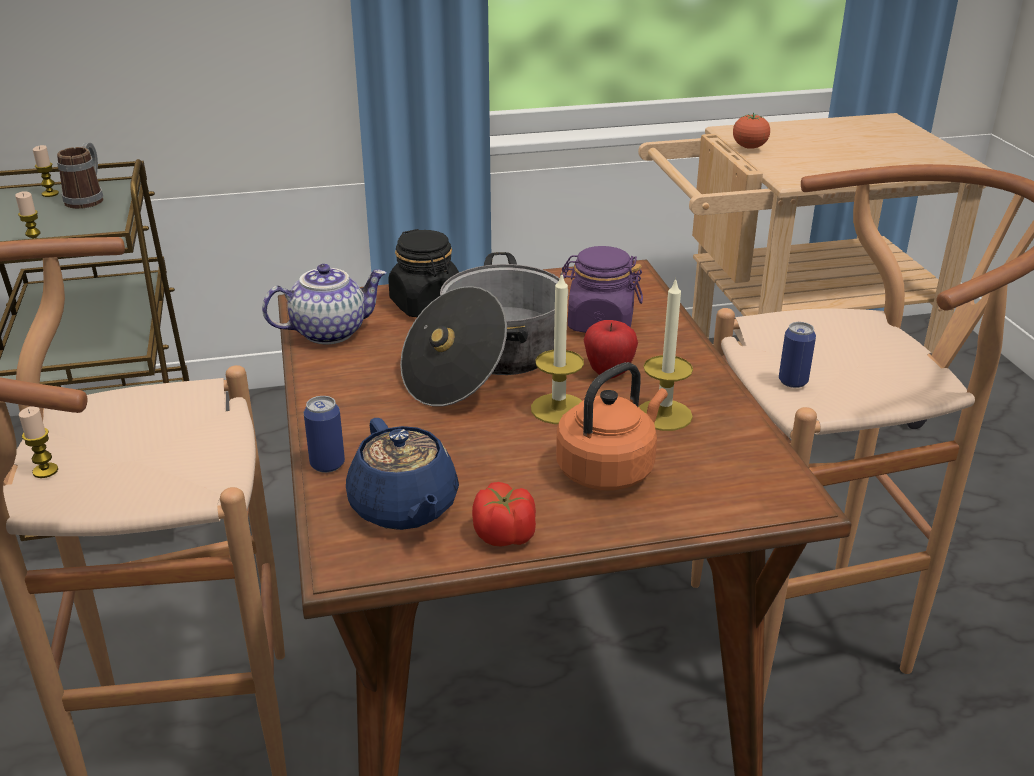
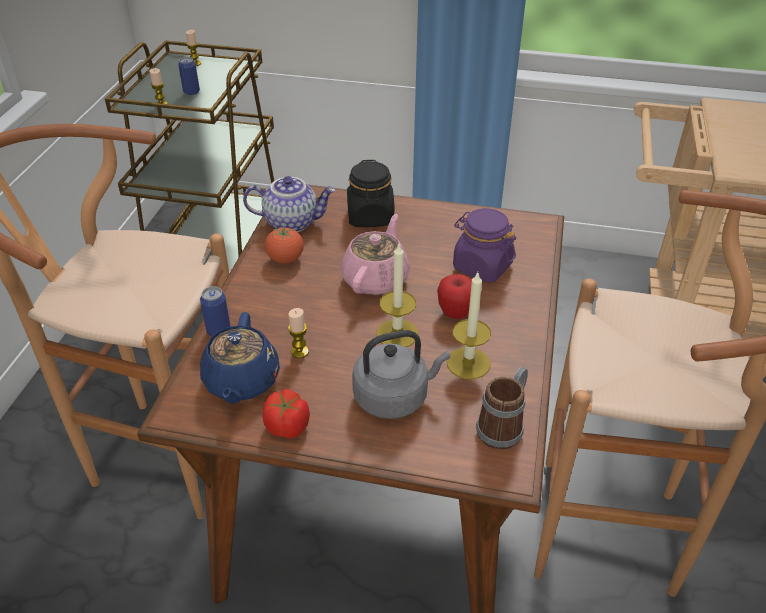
camera: 25 degrees right, 10 degrees up
candle [19,406,58,478] -> candle moved to [288,308,309,358]
mug [57,142,103,209] -> mug moved to [476,367,528,450]
cooking pot [400,252,560,407] -> pink teapot [341,214,410,295]
orange kettle [556,362,668,490] -> grey kettle [352,330,450,419]
tomato [733,112,770,149] -> tomato moved to [265,226,304,264]
can [779,322,816,388] -> can moved to [178,57,200,95]

